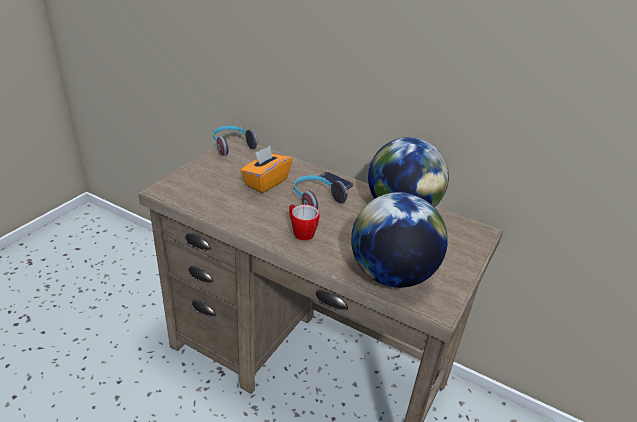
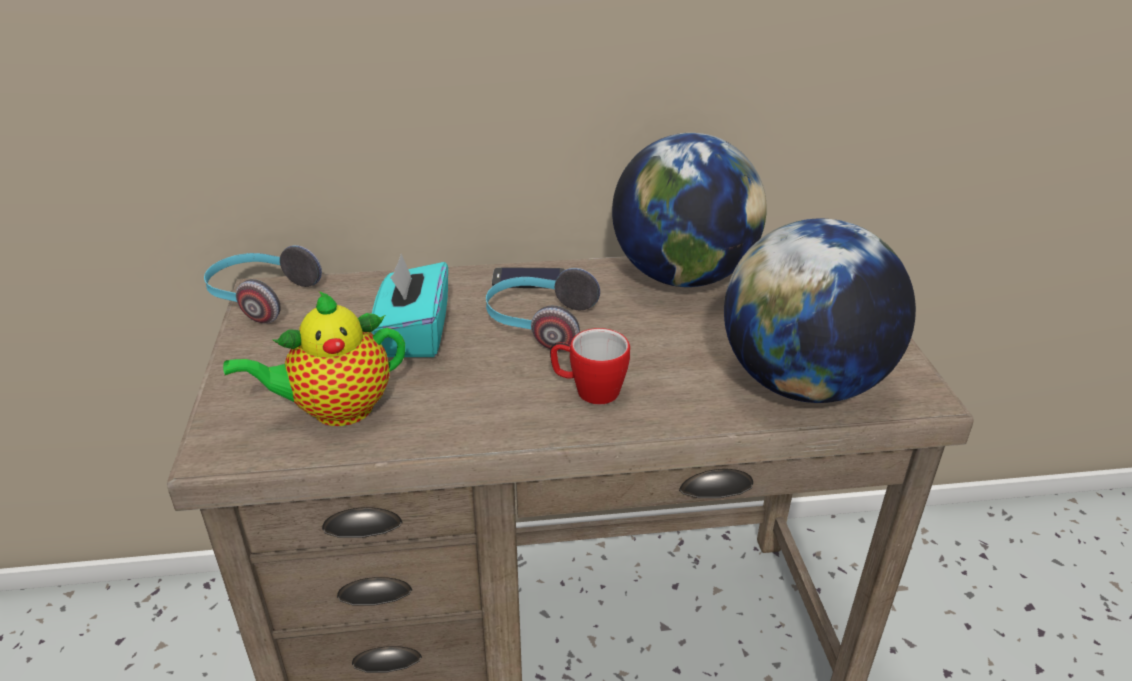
camera: 35 degrees left, 0 degrees up
orange tissue box [240,146,292,193] -> turquoise tissue box [372,254,448,357]
none -> teapot [223,291,405,426]

